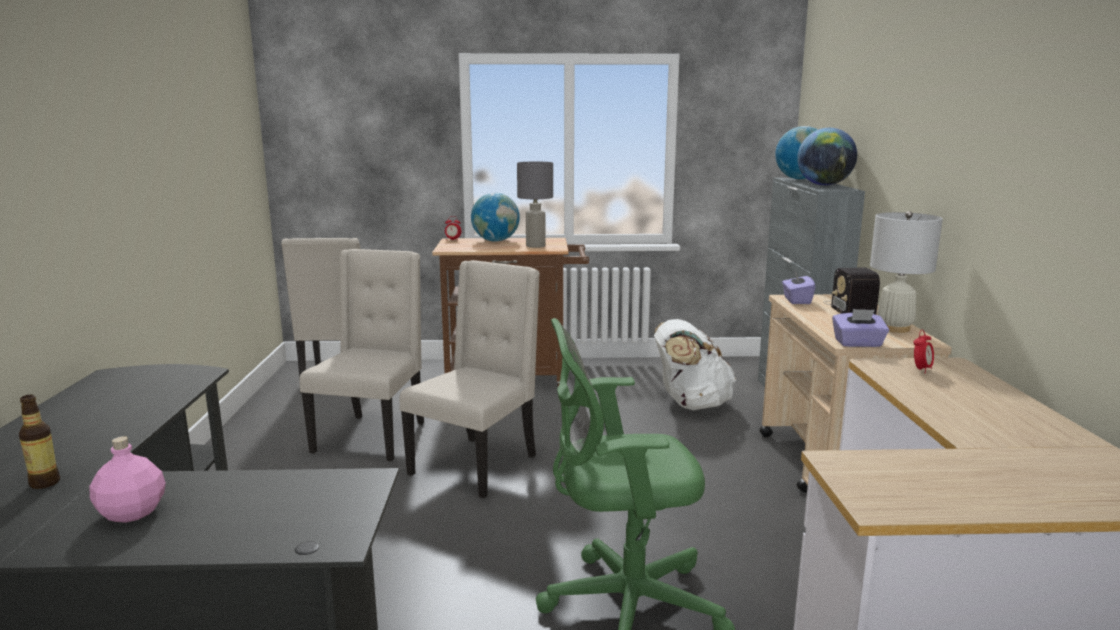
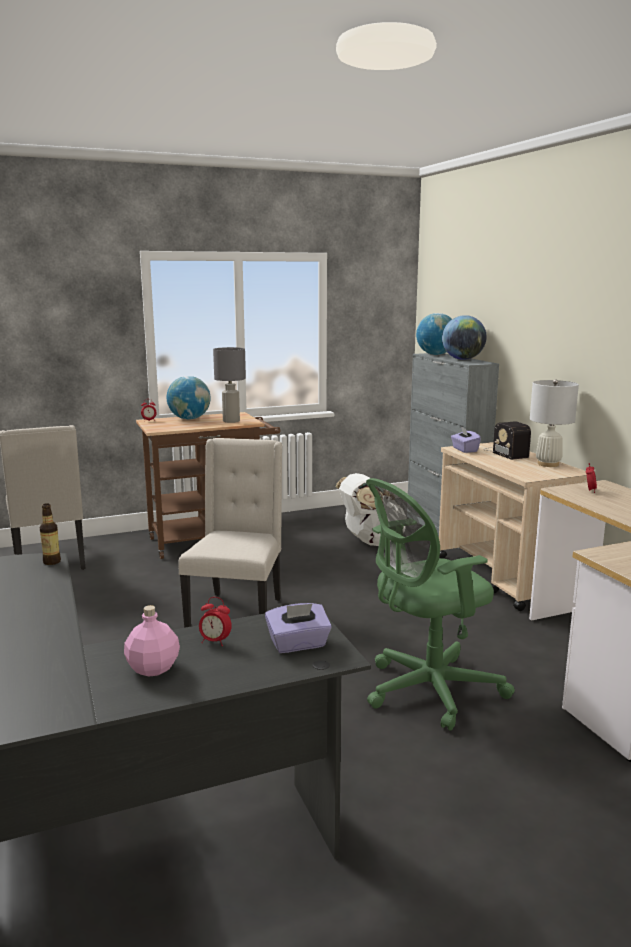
camera: 20 degrees left, 0 degrees up
bottle [19,395,60,489] -> bottle moved to [40,503,61,565]
beige chair [299,249,424,462] -> none
purple tissue box [832,309,889,347] -> purple tissue box moved to [265,603,332,653]
none -> alarm clock [199,597,232,646]

